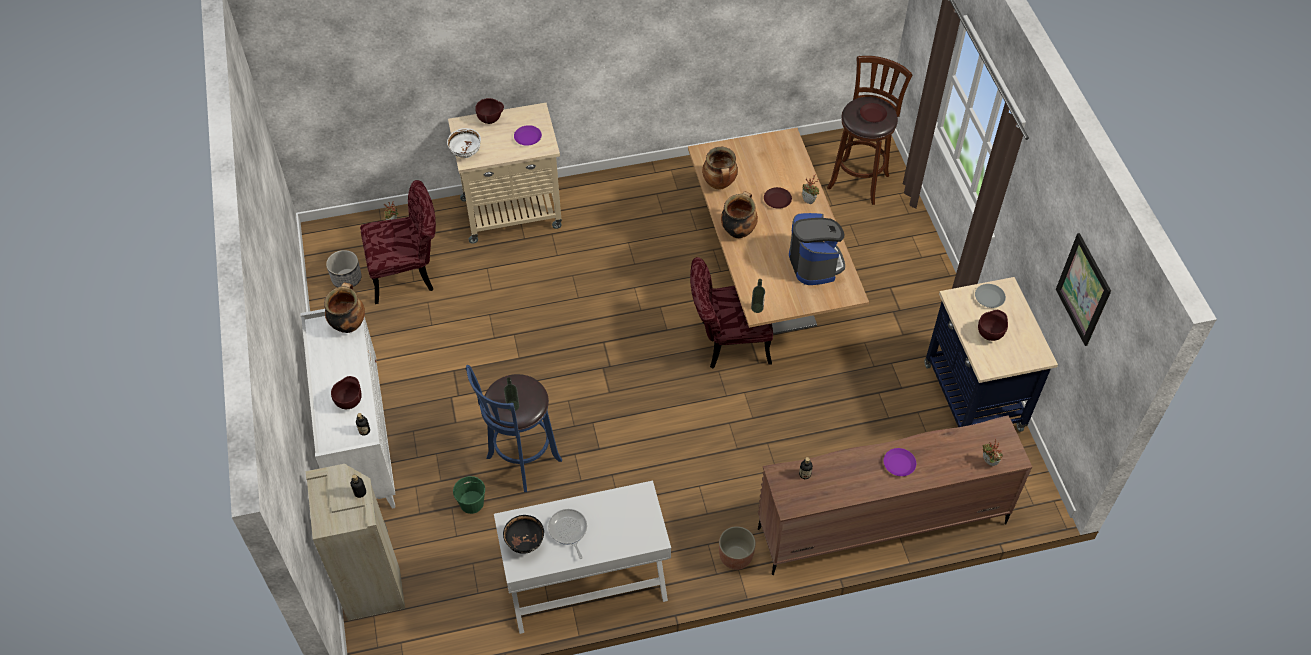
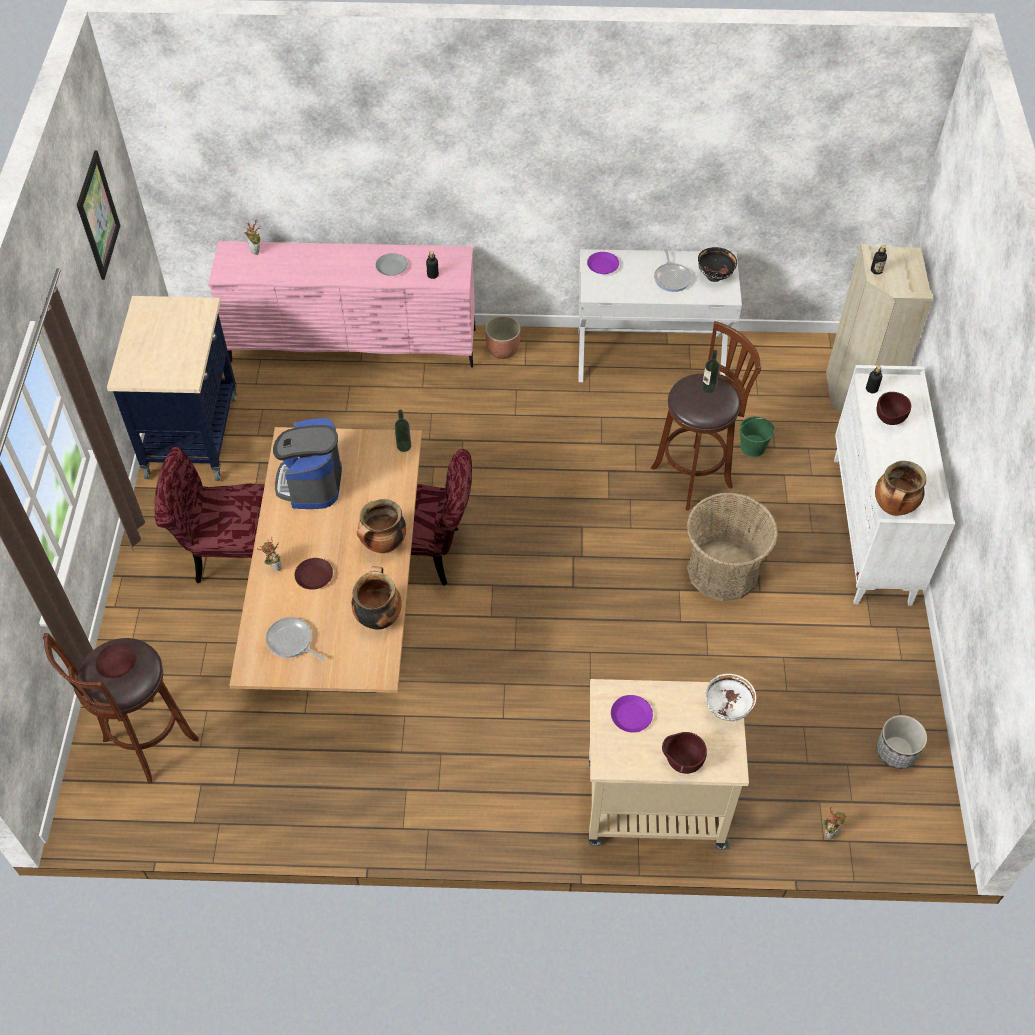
camera: 165 degrees left, 0 degrees up
red chair [360,180,436,304] -> red chair moved to [155,447,265,583]
blue stool [466,365,562,492] -> brown stool [651,321,761,511]
brown dresser [758,415,1032,576] -> pink dresser [208,241,475,368]
purple plate [884,448,916,476] -> purple plate moved to [587,252,619,274]
grey plate [975,284,1006,308] -> grey plate moved to [375,253,408,276]
brown bowl [978,310,1008,341] -> none
none -> frying pan [265,617,325,660]
none -> basket [687,492,778,601]

